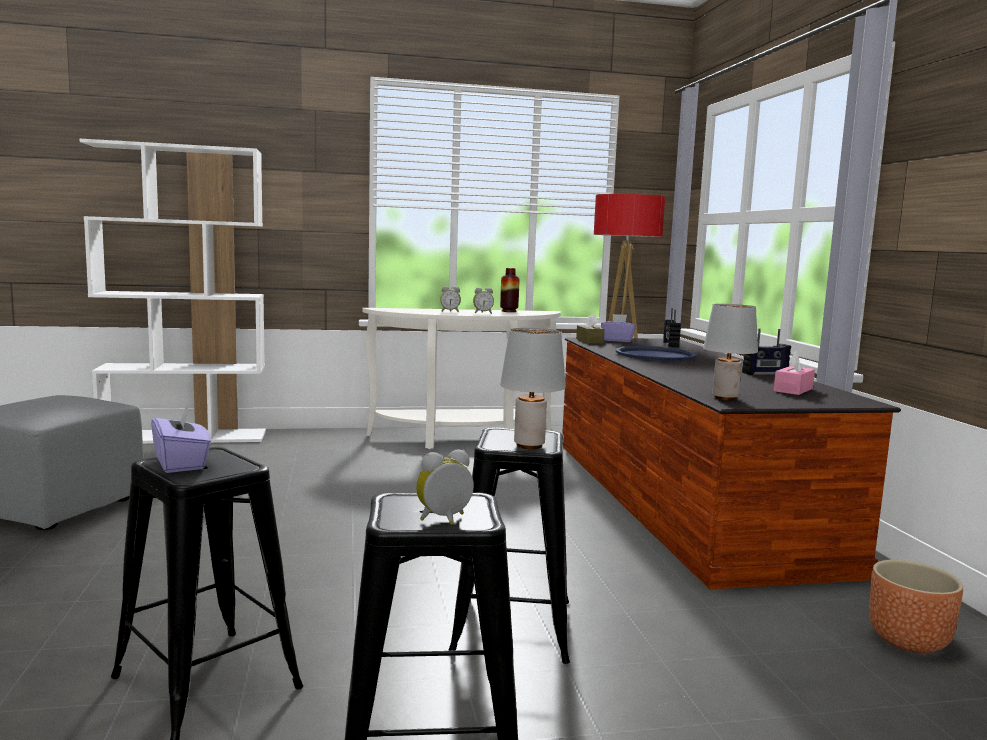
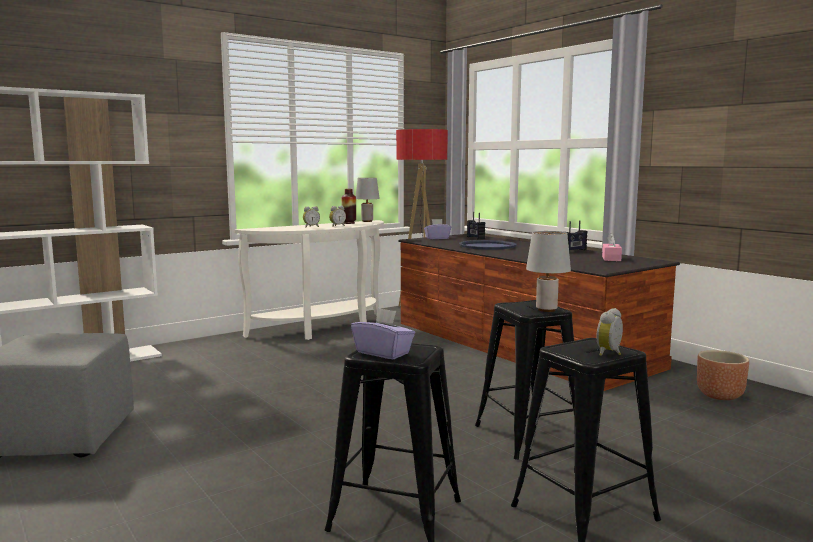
camera: 25 degrees left, 0 degrees up
brown tissue box [576,313,604,344] -> none
grey table lamp [703,304,758,400] -> grey table lamp moved to [356,178,380,222]

